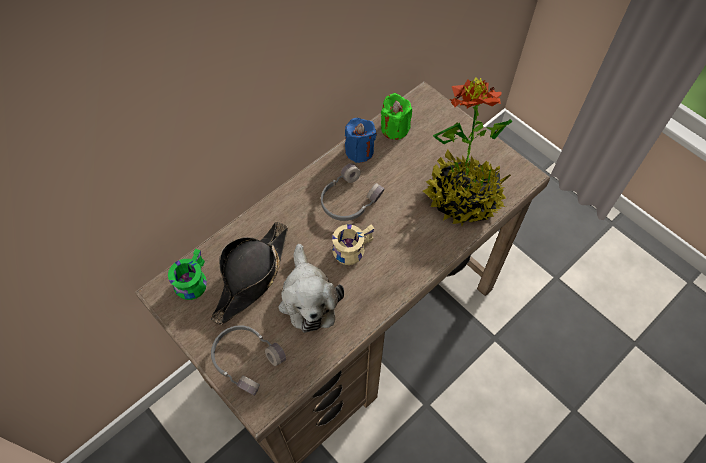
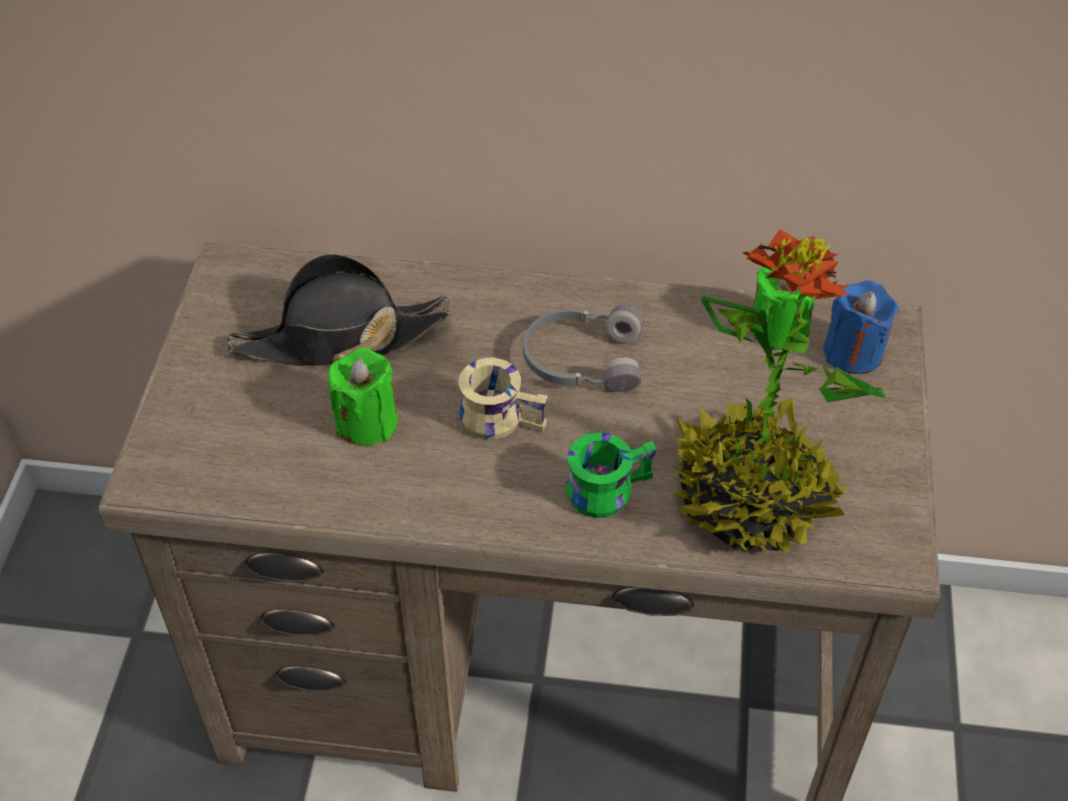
camera: 50 degrees right, 10 degrees down
green mug [168,249,207,300] -> green mug moved to [566,432,657,518]
grey headphones [211,325,286,395] -> none
plush toy [278,244,344,333] -> green candle [328,347,398,446]
blue candle [345,118,376,163] -> blue candle moved to [824,280,899,374]

